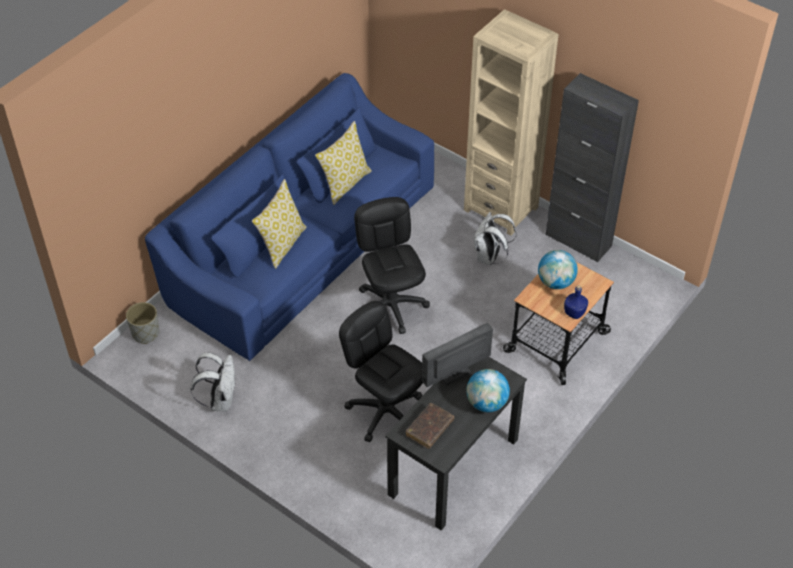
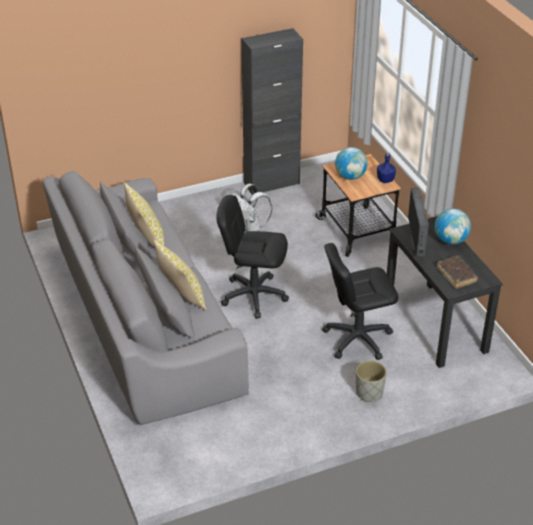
camera: 60 degrees left, 10 degrees down
grey planter [126,302,159,344] -> grey planter moved to [356,361,387,402]
blue sofa [145,73,434,361] -> grey sofa [43,171,249,425]
white backpack [191,352,235,411] -> none
beige bookcase [464,9,559,236] -> none

